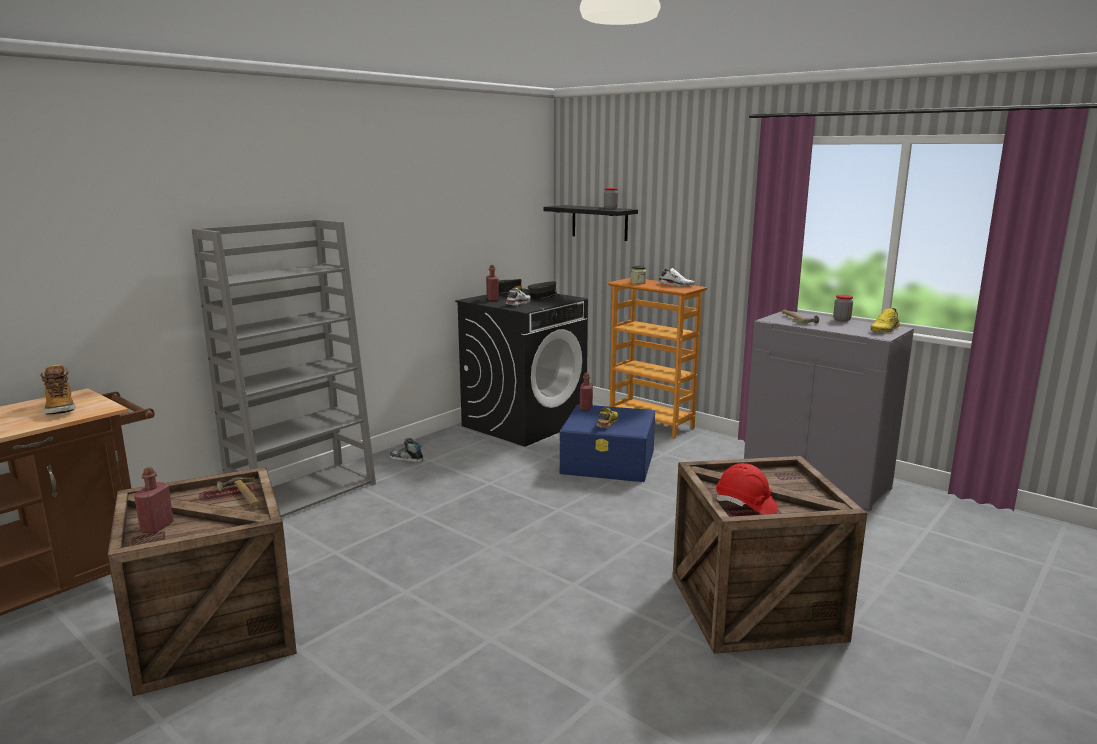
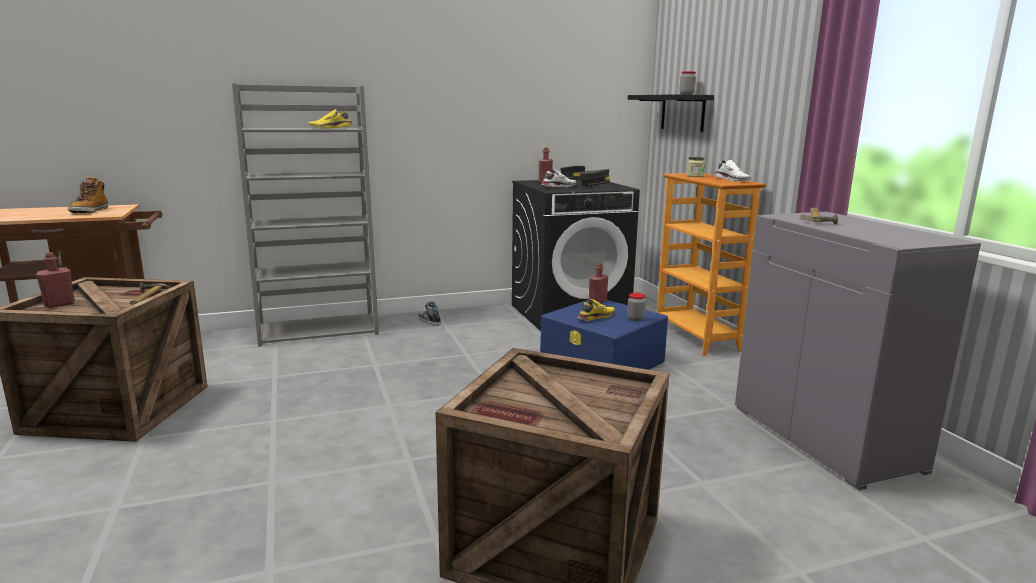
camera: 30 degrees right, 0 degrees up
red hard hat [716,463,778,515] -> none
jar [833,295,853,322] -> jar moved to [627,293,646,321]
yellow shoe [871,308,900,333] -> yellow shoe moved to [308,109,352,129]

